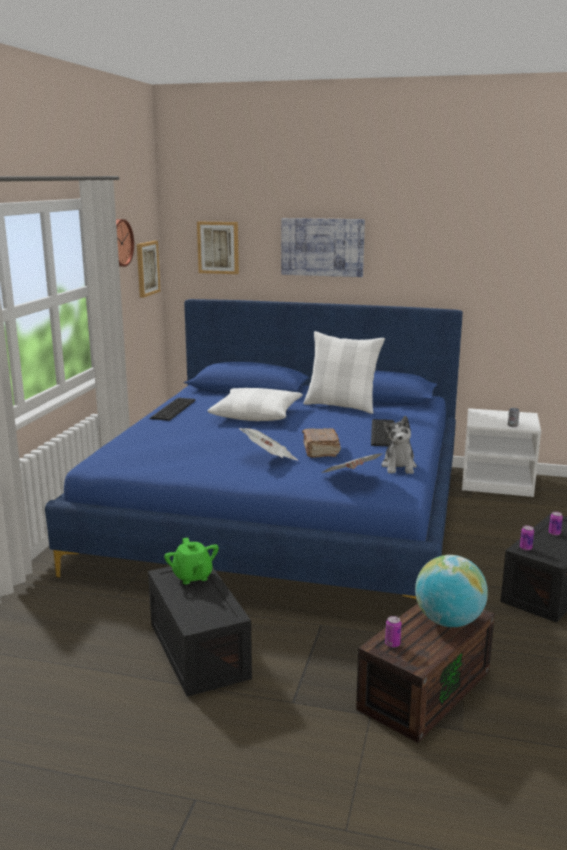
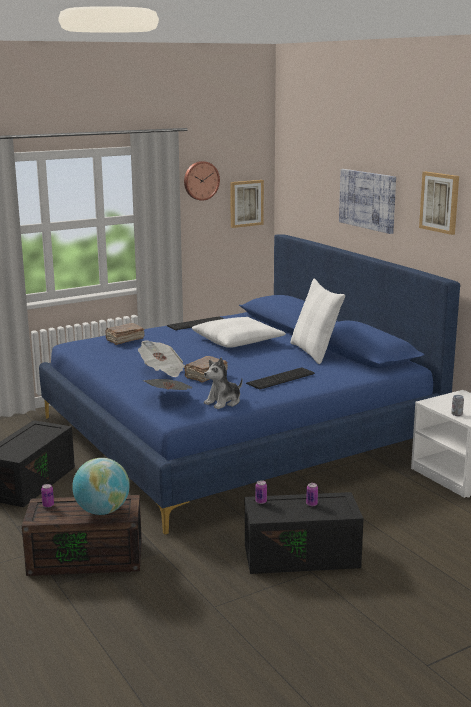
camera: 45 degrees right, 0 degrees up
green teapot [164,538,219,584] -> none
picture [197,222,239,274] -> picture moved to [419,172,459,235]
none -> brown book [105,323,144,345]

